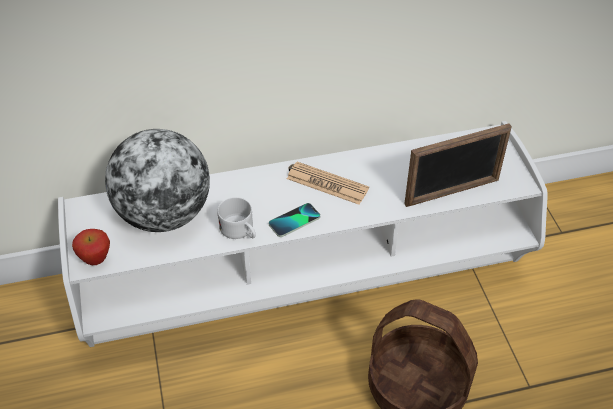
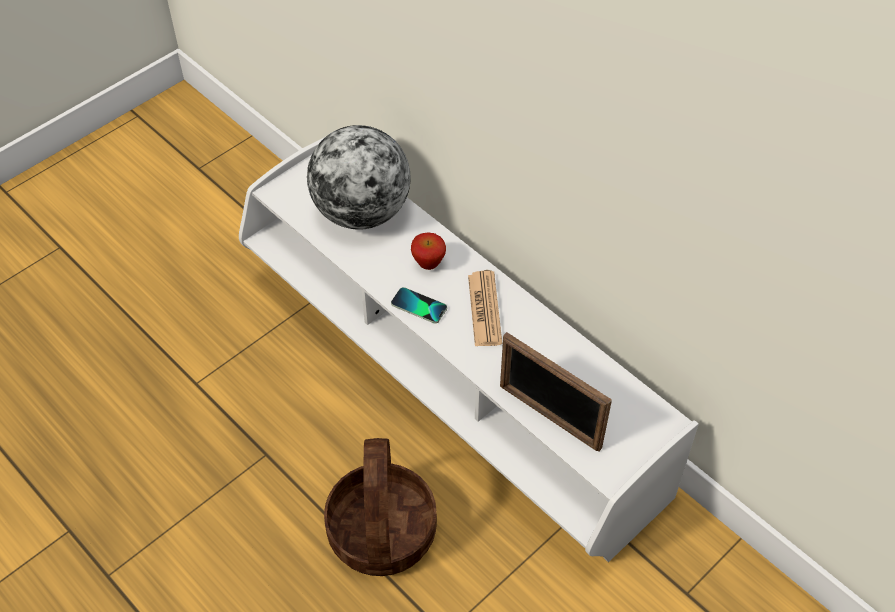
camera: 60 degrees right, 5 degrees up
apple [72,229,110,265] -> apple moved to [411,232,446,270]
white mug [218,197,256,239] -> none

